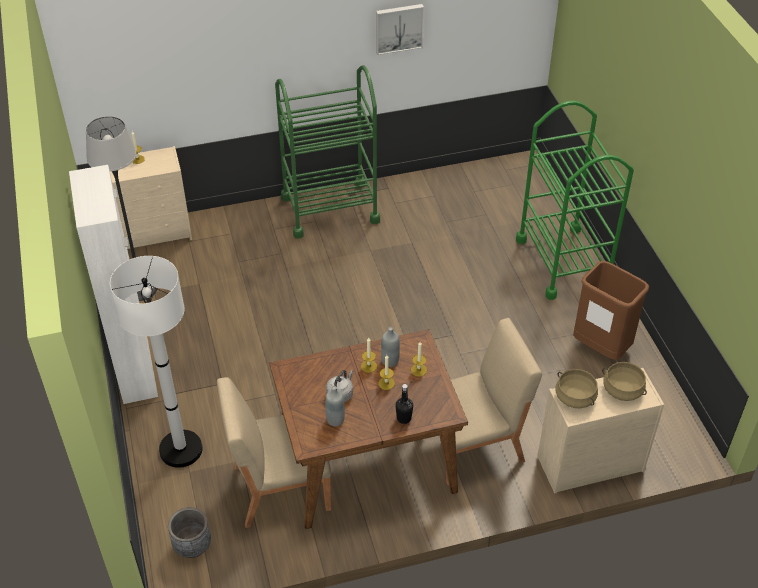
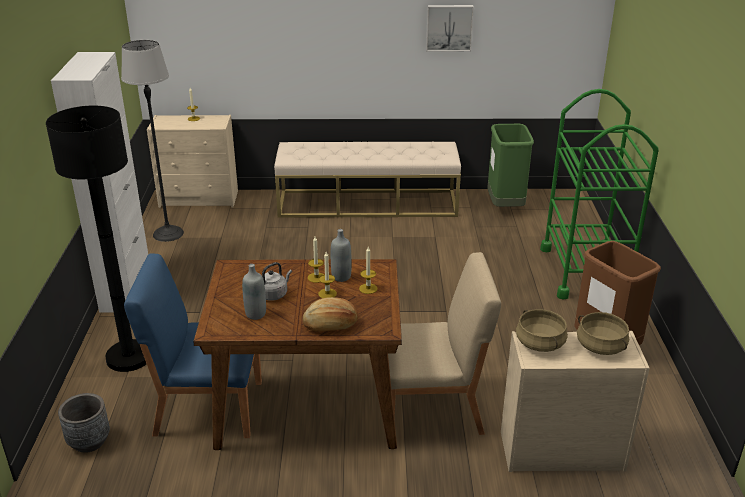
camera: 15 degrees right, 15 degrees down
white floor lamp [110,256,203,468] -> black floor lamp [46,105,146,372]
beige chair [217,377,331,528] -> blue chair [124,253,262,438]
green cart [275,65,380,239] -> beige bench [274,142,461,218]
black bottle [395,384,413,424] -> bread [303,297,358,332]
none -> green trash can [487,124,534,207]

